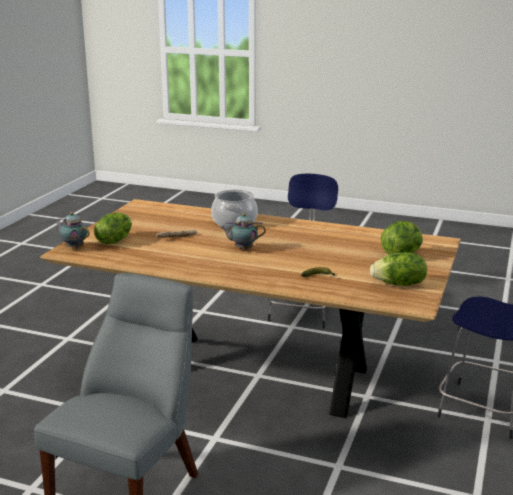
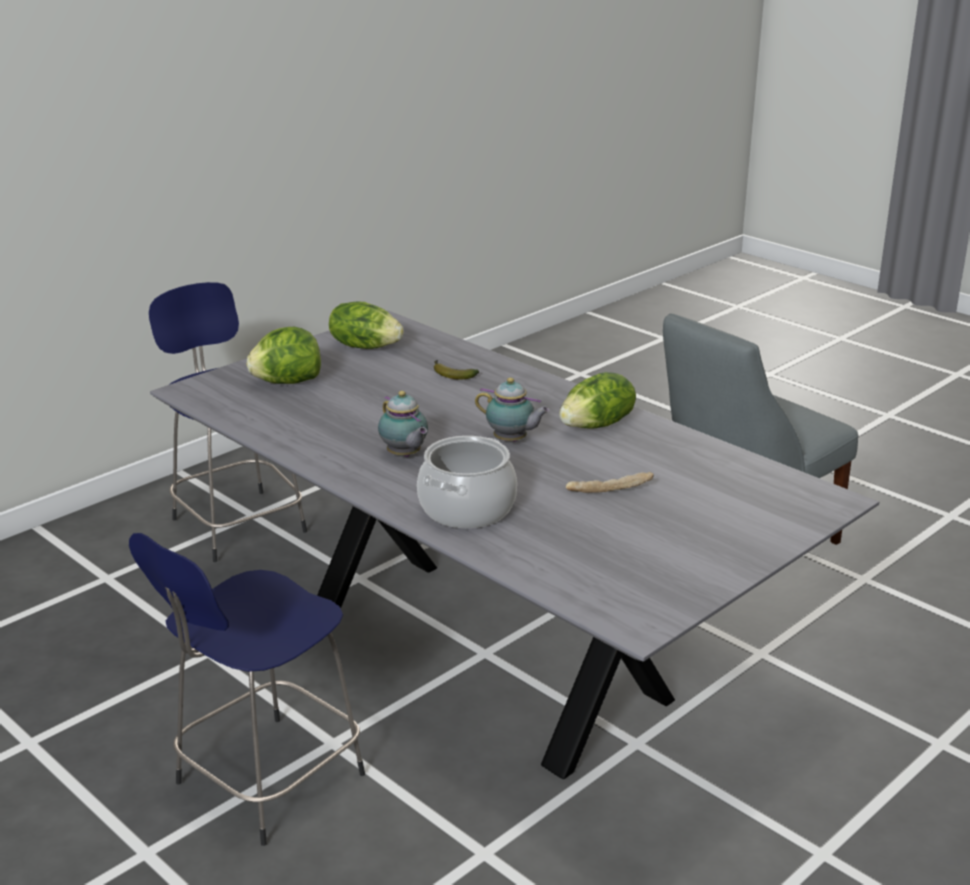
camera: 155 degrees left, 5 degrees up
brown dining table [40,199,461,418] -> grey dining table [150,311,879,779]
teapot [55,212,90,249] -> teapot moved to [378,391,428,457]
lettuce [94,213,132,244] -> lettuce moved to [559,372,636,429]

